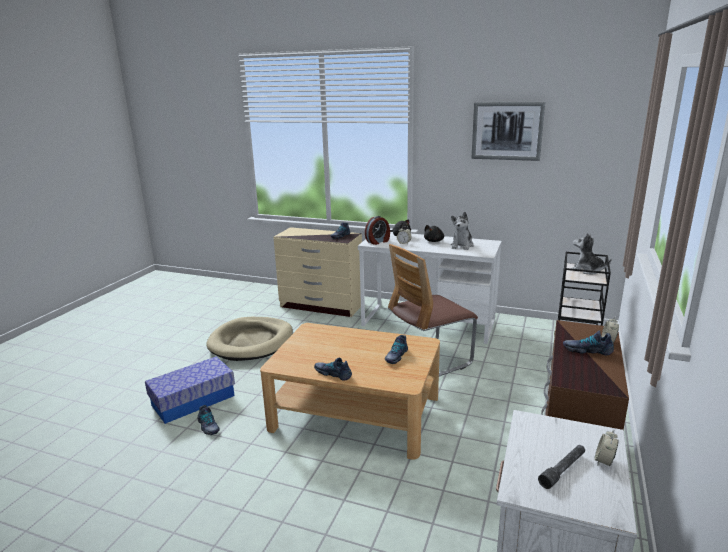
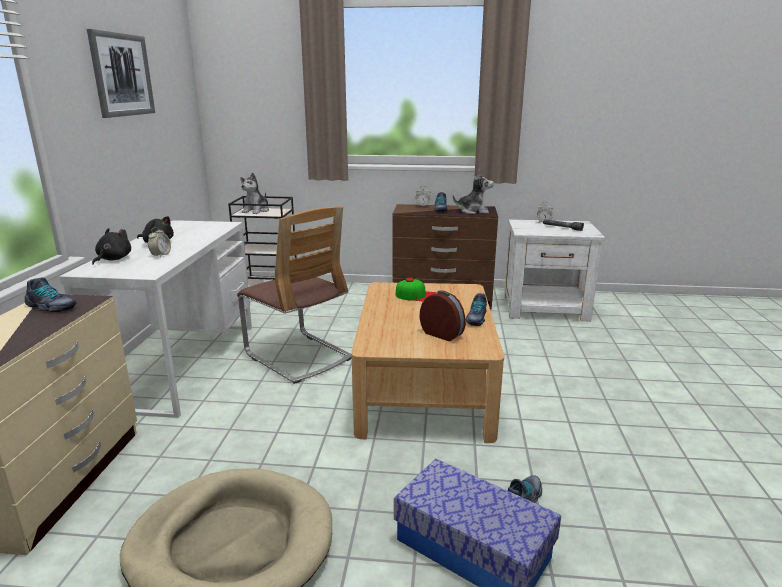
camera: 105 degrees left, 0 degrees up
alarm clock [365,216,390,245] -> alarm clock moved to [420,290,466,341]
shoe [385,335,408,364] -> cap [396,278,437,301]
plush toy [451,212,474,250] -> plush toy moved to [453,170,494,214]

